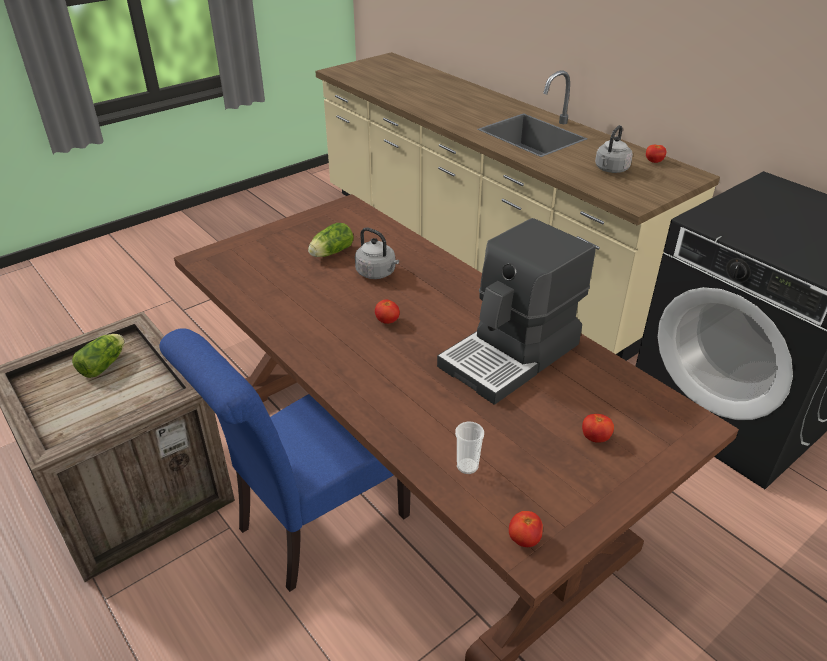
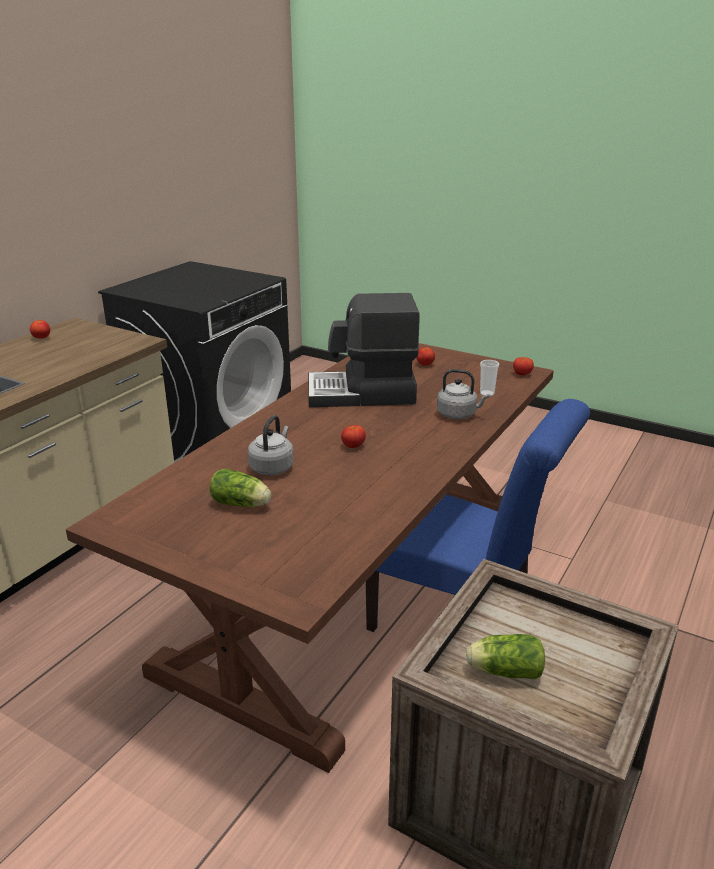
camera: 110 degrees left, 10 degrees down
coffee machine [437,218,596,405] -> coffee machine turned 150 degrees clockwise [308,293,420,407]
grey kettle [595,125,633,173] -> grey kettle moved to [437,369,489,419]

